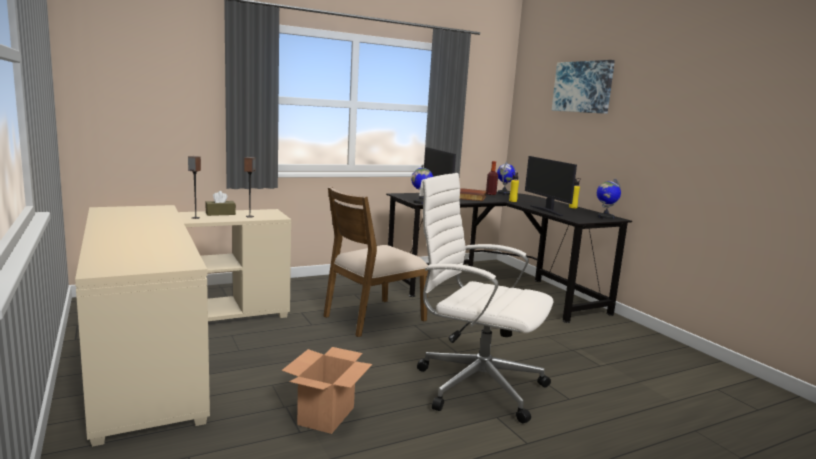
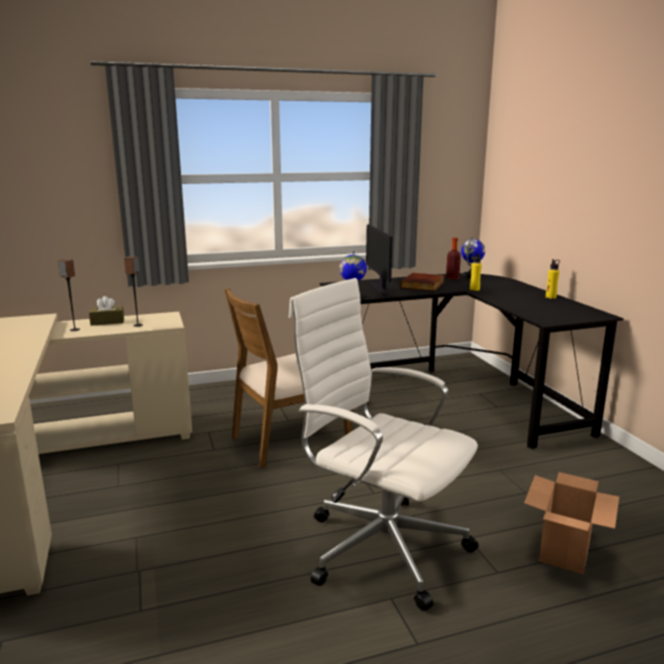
camera: 10 degrees right, 5 degrees up
cardboard box [282,347,372,434] -> cardboard box moved to [524,472,619,574]
monitor [525,156,577,216] -> none
picture [552,60,615,114] -> none
globe [597,179,621,219] -> none

